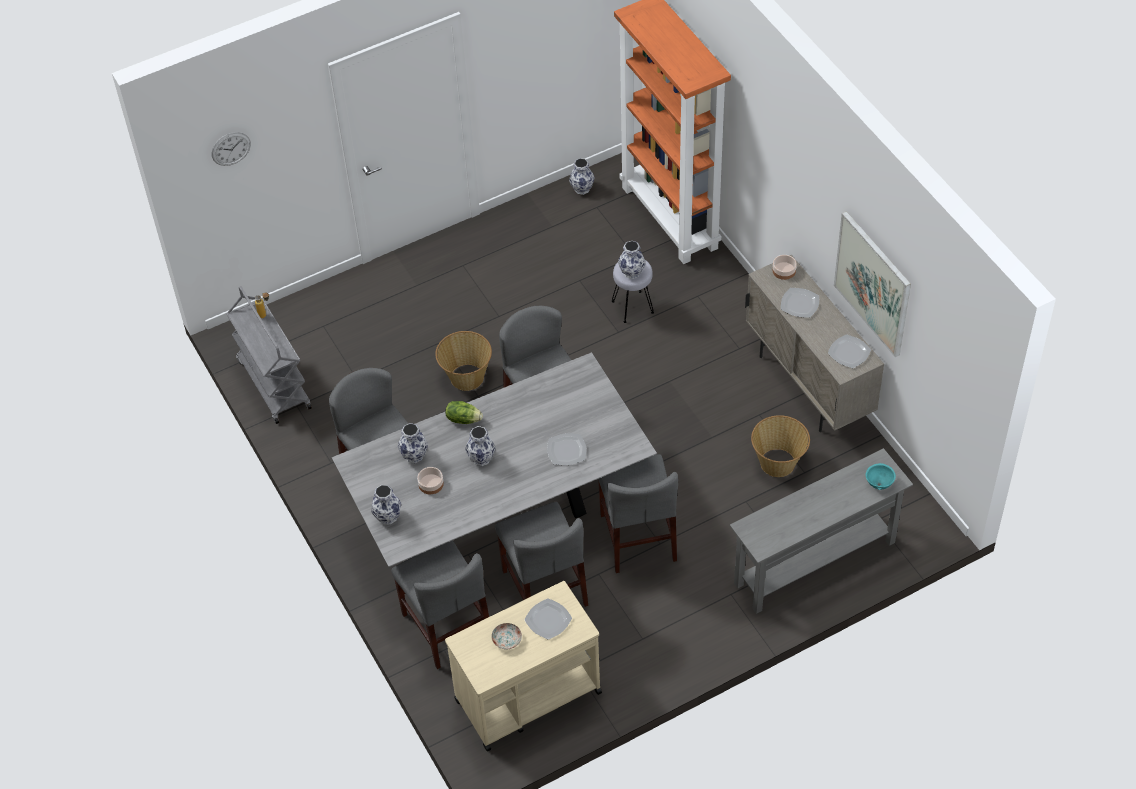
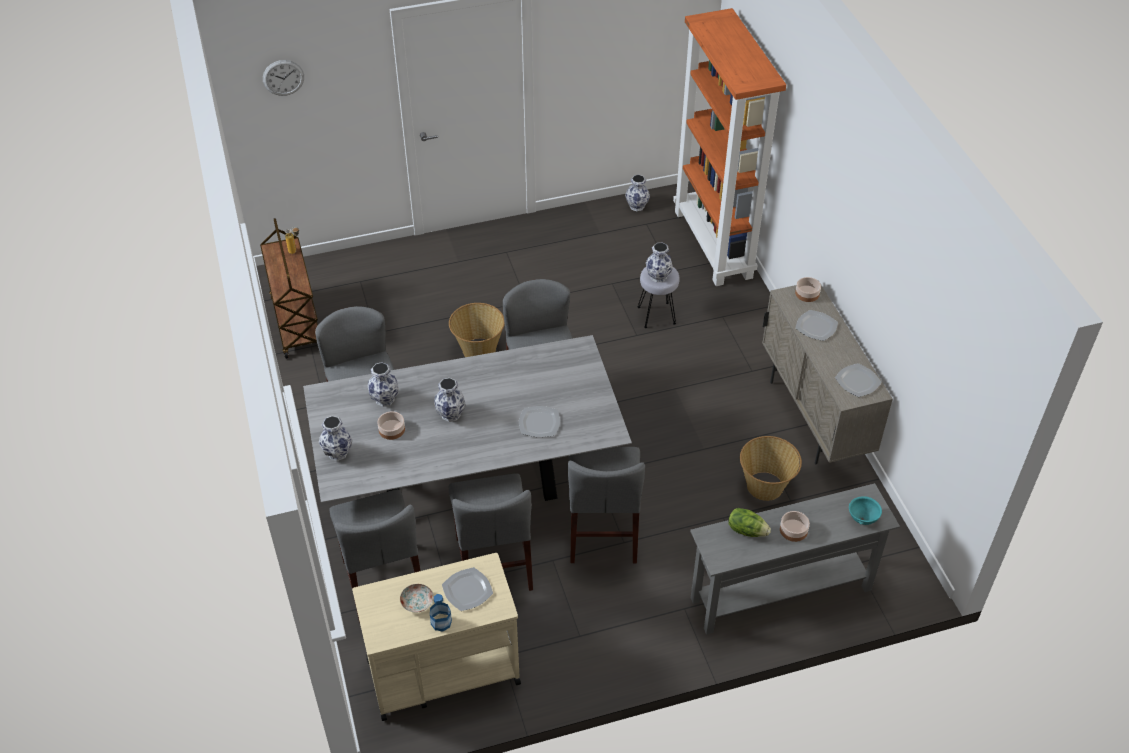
camera: 10 degrees right, 5 degrees down
grey cart [226,286,312,424] -> brown cart [260,218,318,359]
lettuce [445,401,483,424] -> lettuce moved to [728,508,771,537]
picture [834,211,911,357] -> none
none -> bottle [430,594,452,631]
none -> bowl [780,511,810,542]

